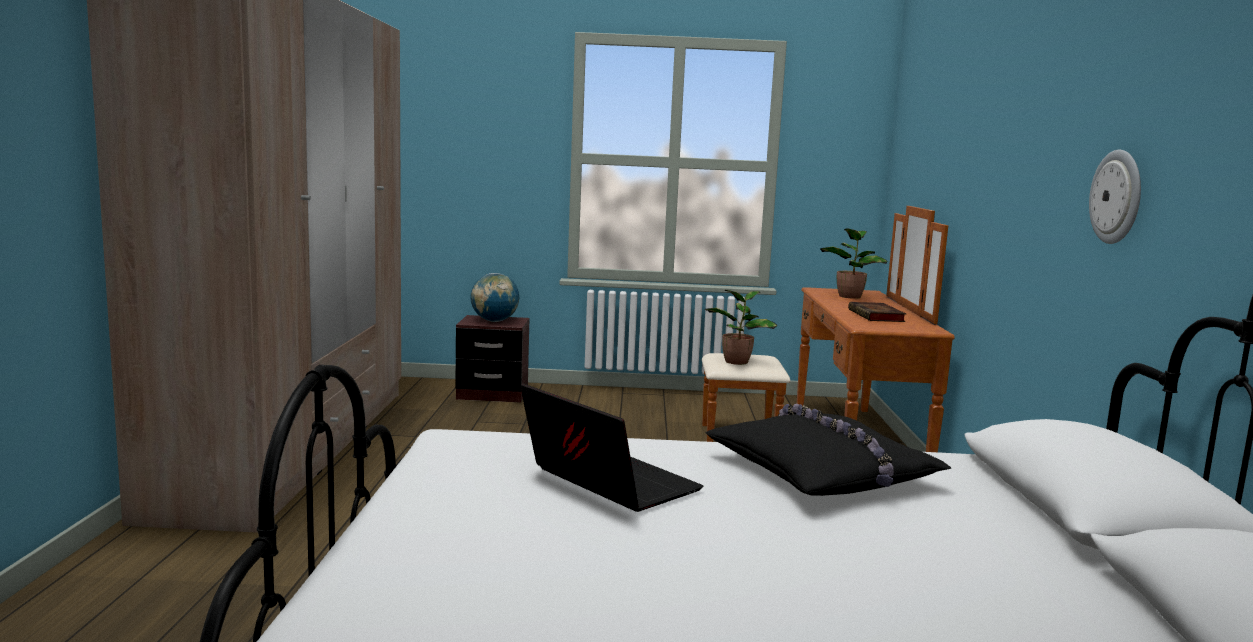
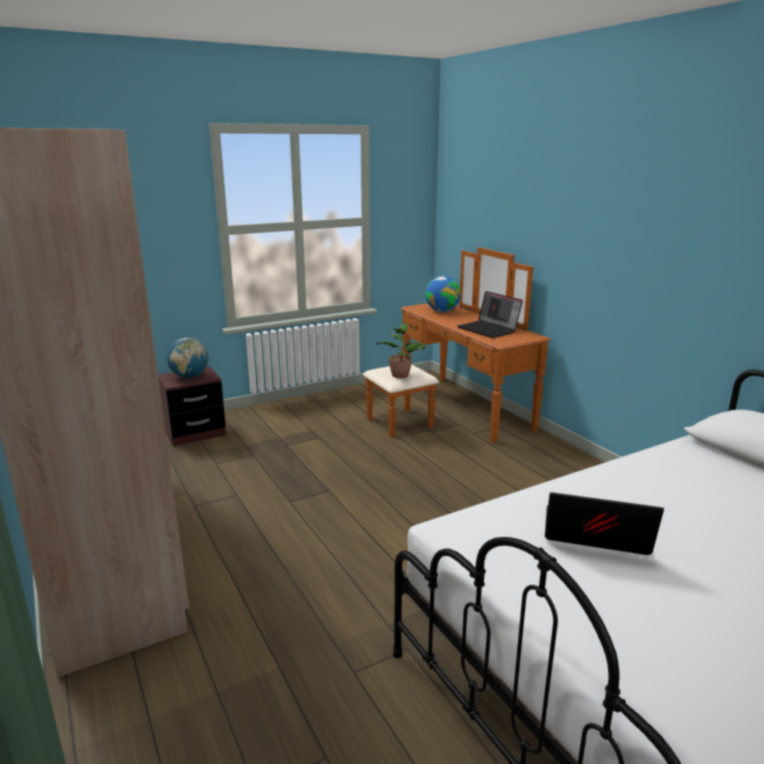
camera: 30 degrees left, 10 degrees up
black pillow [705,404,951,496] -> none
potted plant [820,229,888,299] -> globe [425,276,461,312]
book [848,302,906,322] -> laptop [457,291,523,338]
wall clock [1089,150,1141,244] -> none

